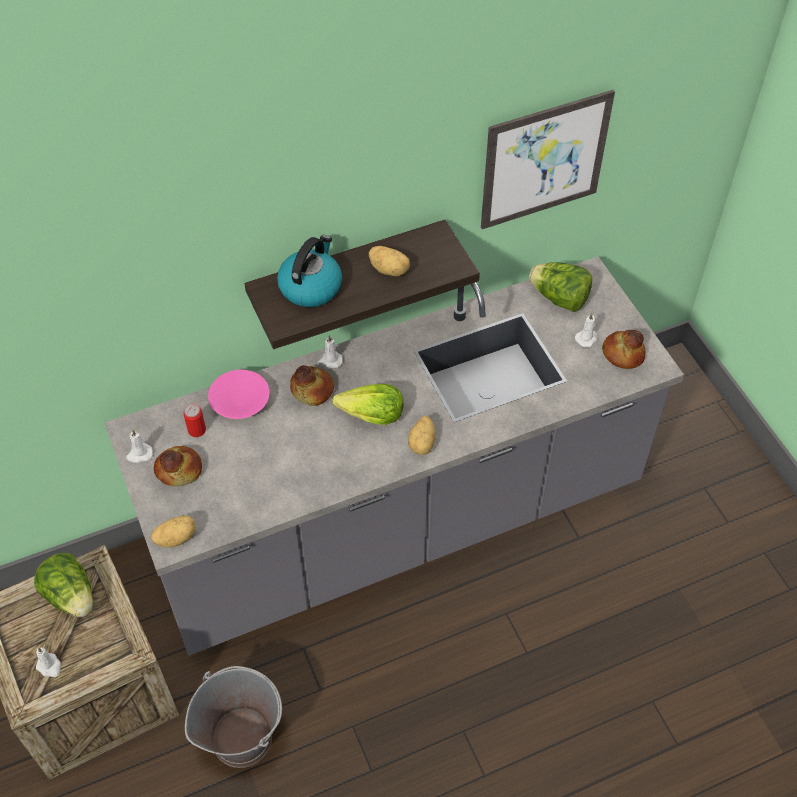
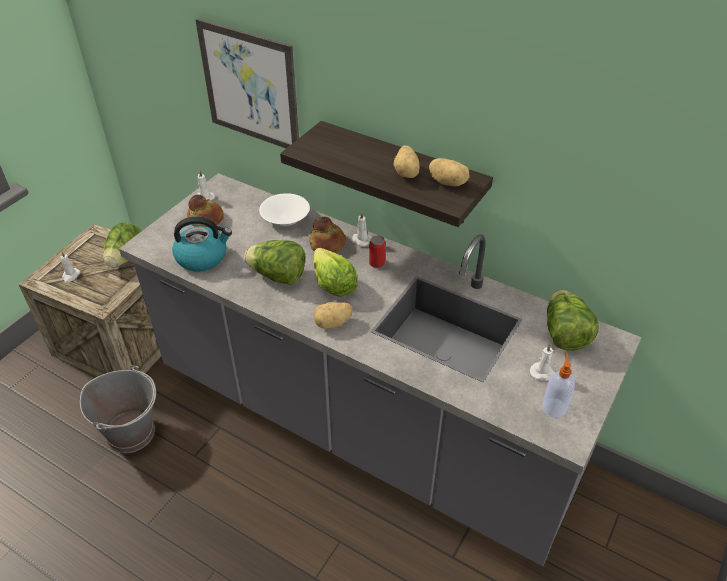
camera: 55 degrees right, 10 degrees down
potato [151,516,196,547] -> potato moved to [429,158,470,186]
can [183,404,206,437] -> can moved to [369,235,386,268]
pink bowl [208,370,270,419] -> white bowl [259,193,310,226]
kettle [277,235,342,307] -> kettle moved to [172,216,232,271]
picture [481,90,615,229] -> picture moved to [196,19,299,148]
bread [602,330,646,369] -> soap dispenser [542,353,575,417]
none -> lettuce [244,240,305,285]

